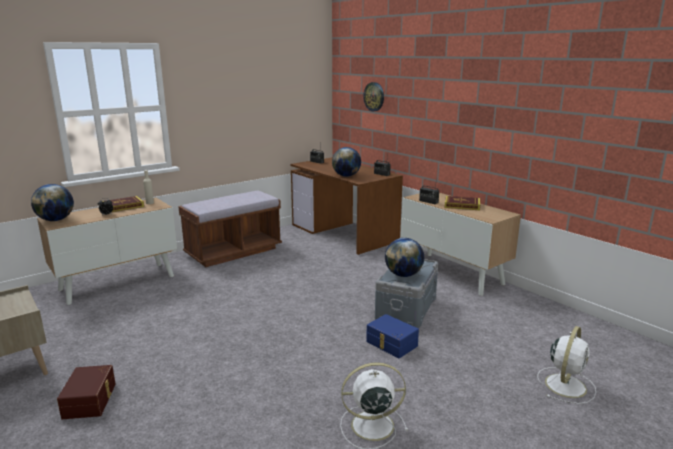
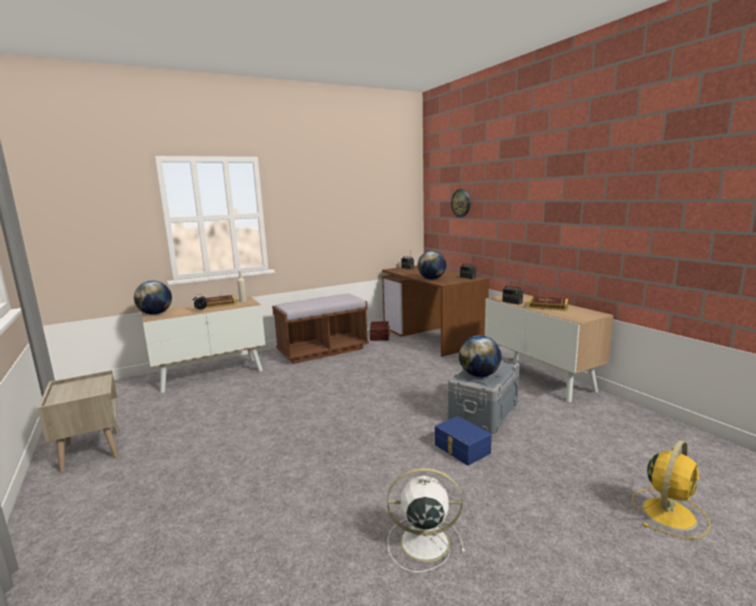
camera: 10 degrees right, 5 degrees down
brown storage box [57,365,116,419] -> brown storage box moved to [370,321,391,341]
white fan [537,326,596,404] -> yellow fan [632,440,711,539]

